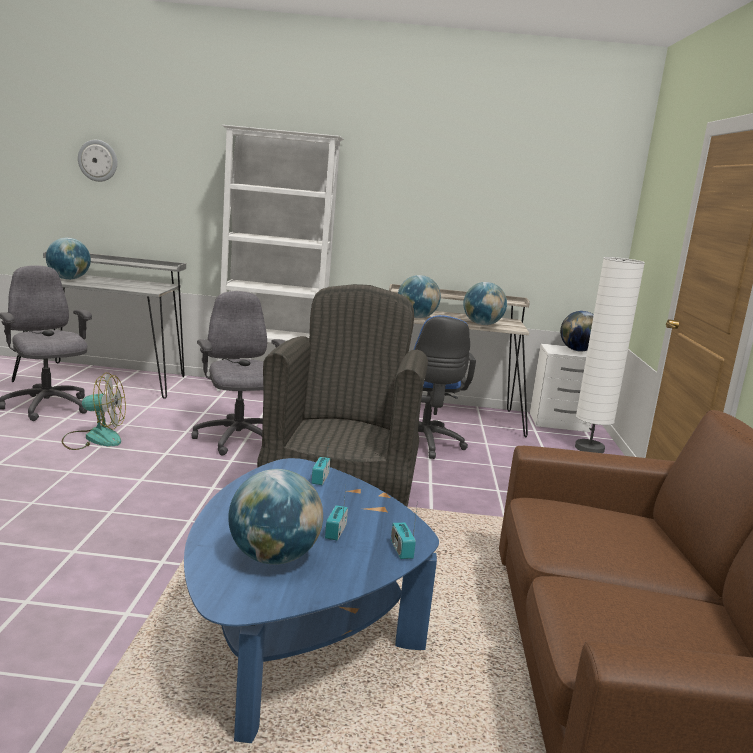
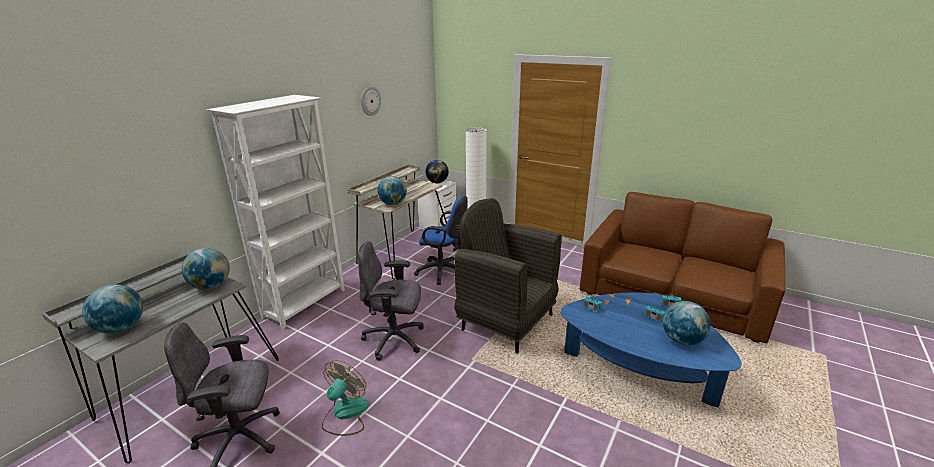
camera: 60 degrees left, 10 degrees up
wall clock [78,140,117,182] -> wall clock moved to [361,86,381,116]
globe [463,282,507,325] -> globe moved to [182,248,230,290]

